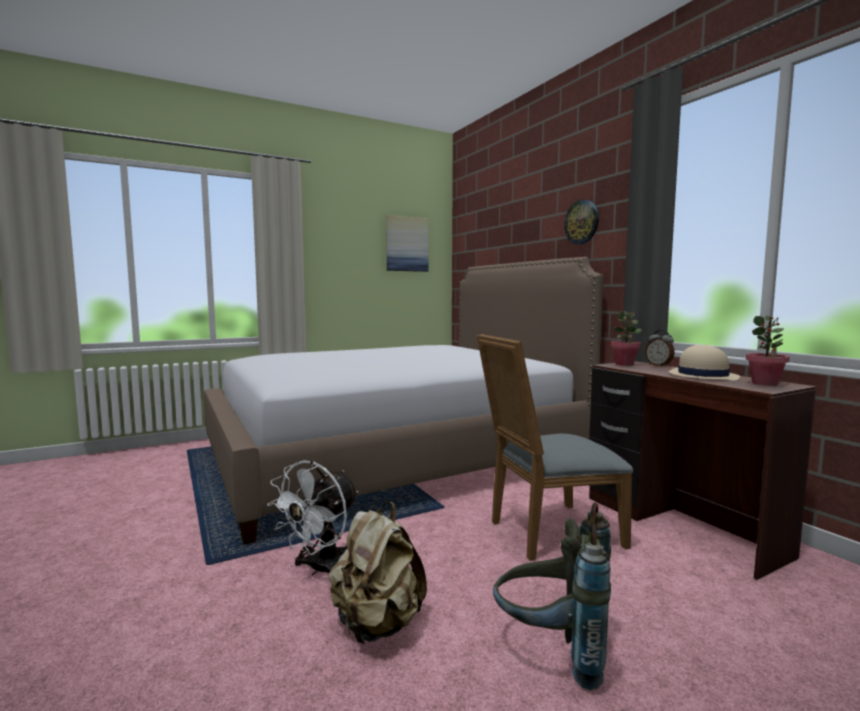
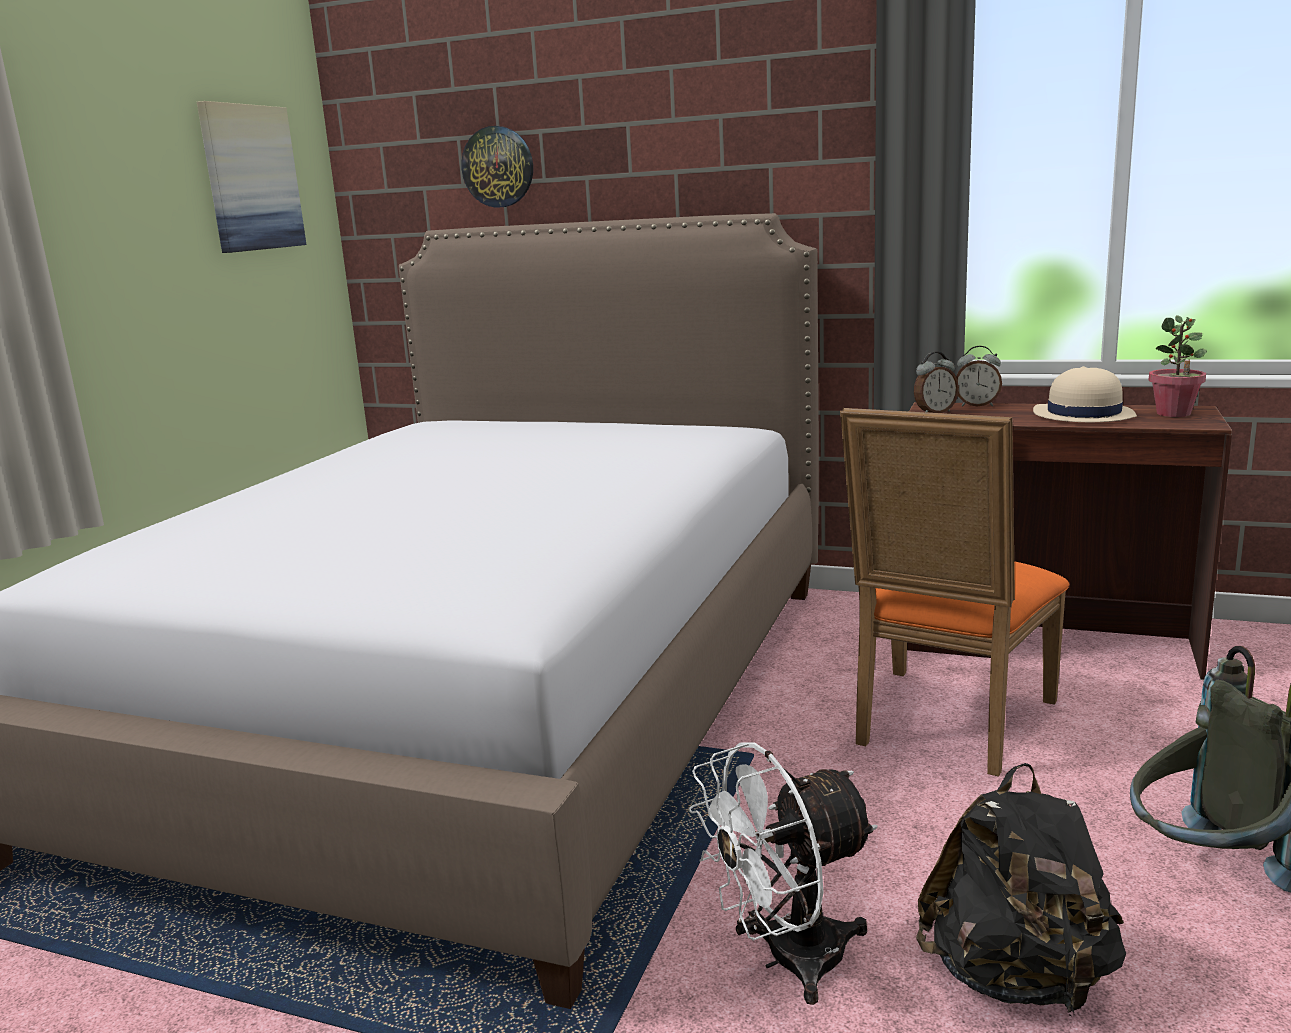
camera: 40 degrees left, 10 degrees up
white fan [267,460,358,575] -> white fan turned 75 degrees clockwise [689,743,878,1005]
beige backpack [329,502,427,644] -> black backpack [916,763,1126,1016]
grey chair [477,334,633,561] -> orange chair [840,408,1069,777]
wall clock [564,200,599,244] -> wall clock moved to [461,126,533,208]
potted plant [611,311,642,366] -> alarm clock [914,352,959,413]

